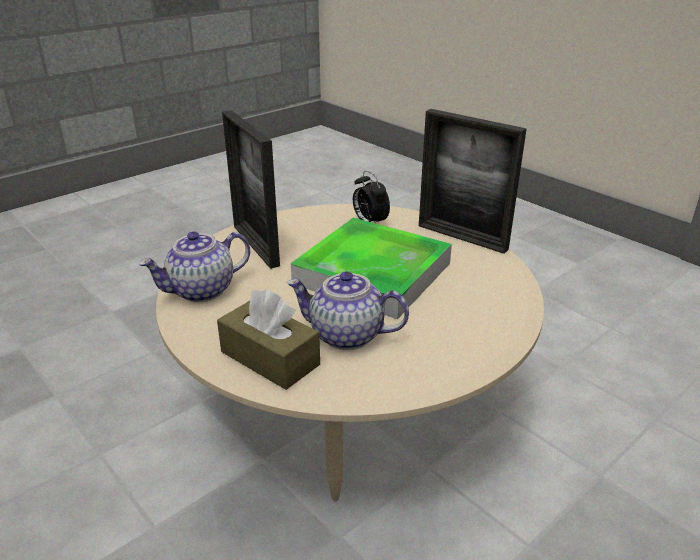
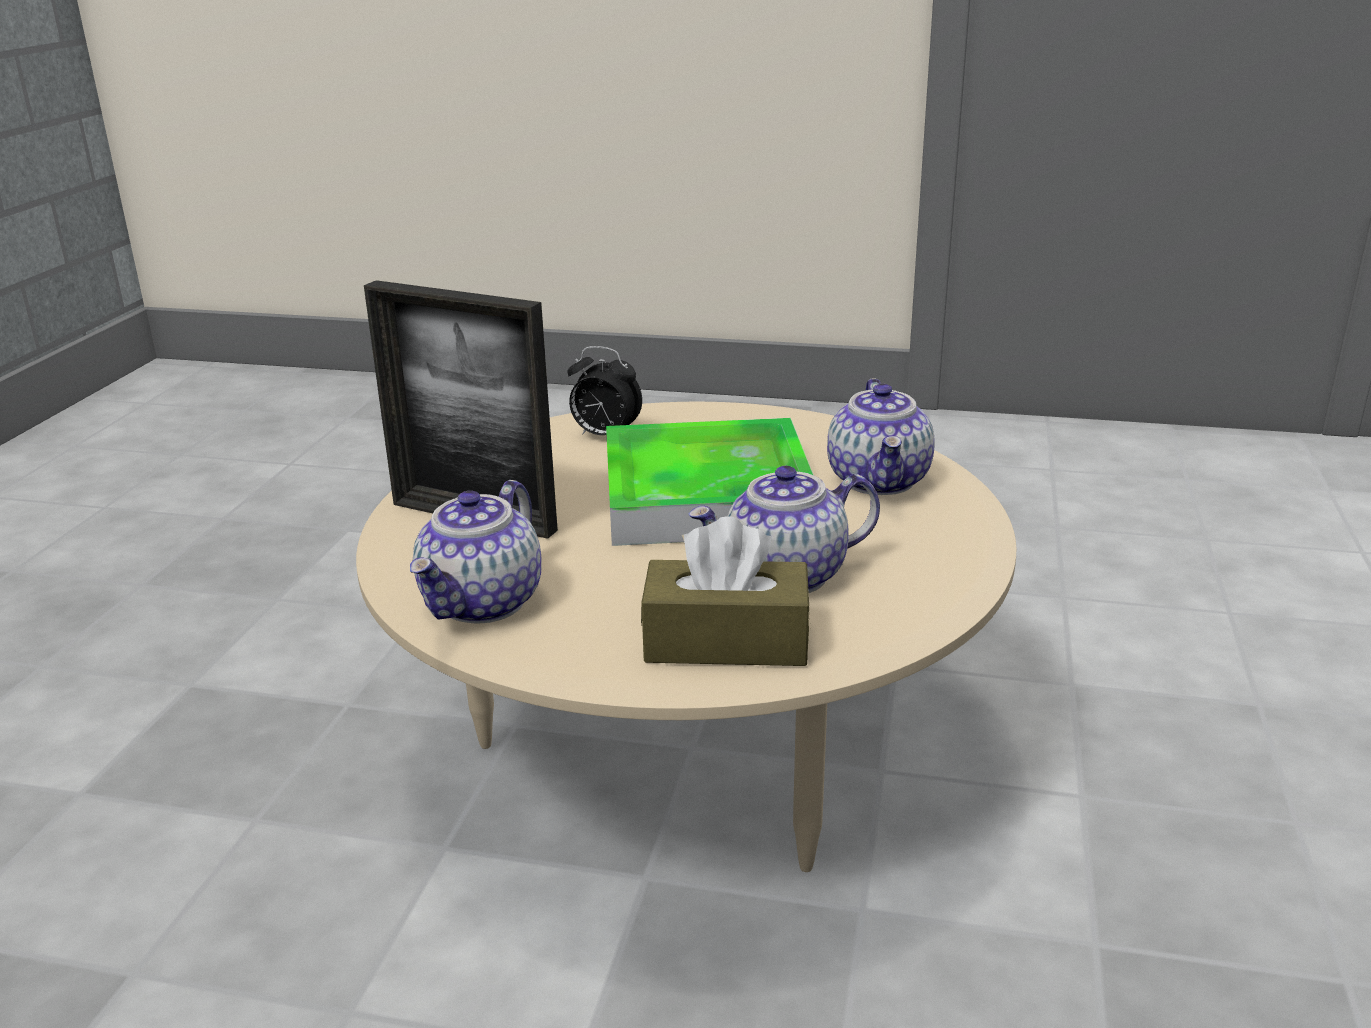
camera: 35 degrees left, 5 degrees down
picture frame [419,109,527,254] -> none
none -> teapot [827,379,935,495]

